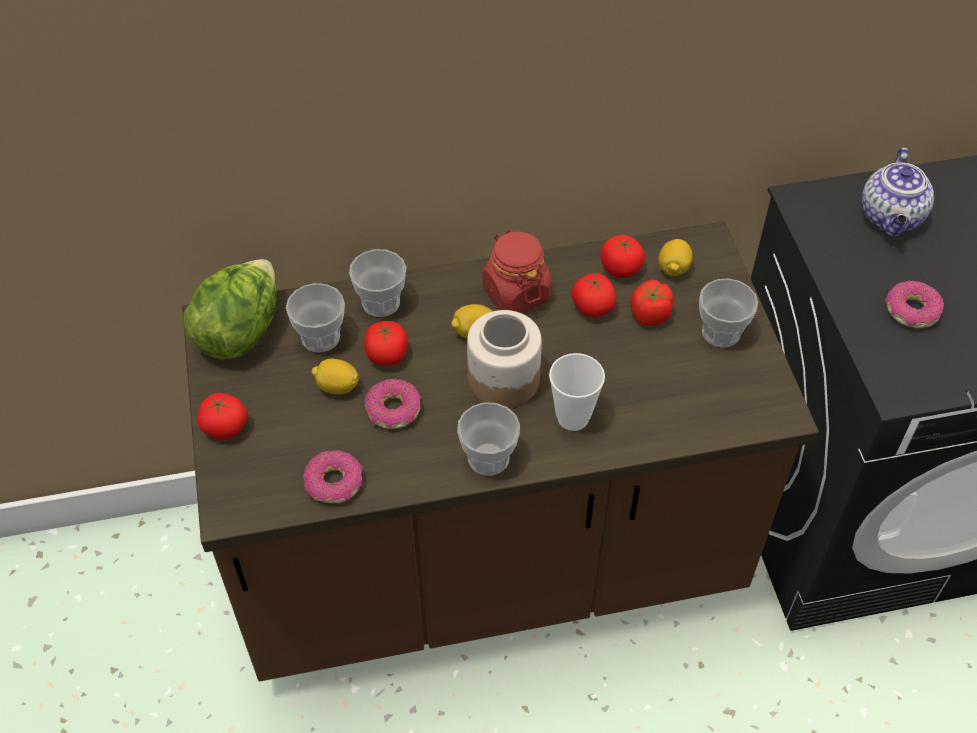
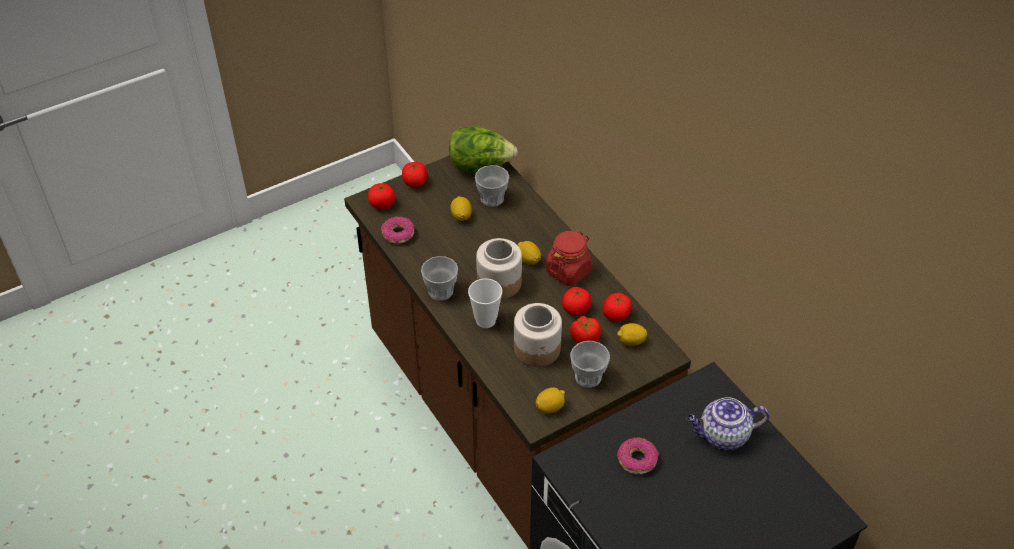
camera: 70 degrees right, 5 degrees down
cup [349,249,406,317] -> none
tomato [364,321,408,365] -> tomato moved to [367,183,396,210]
donut [365,379,421,429] -> none
none -> jar [514,303,562,367]
none -> lemon [536,387,565,414]

